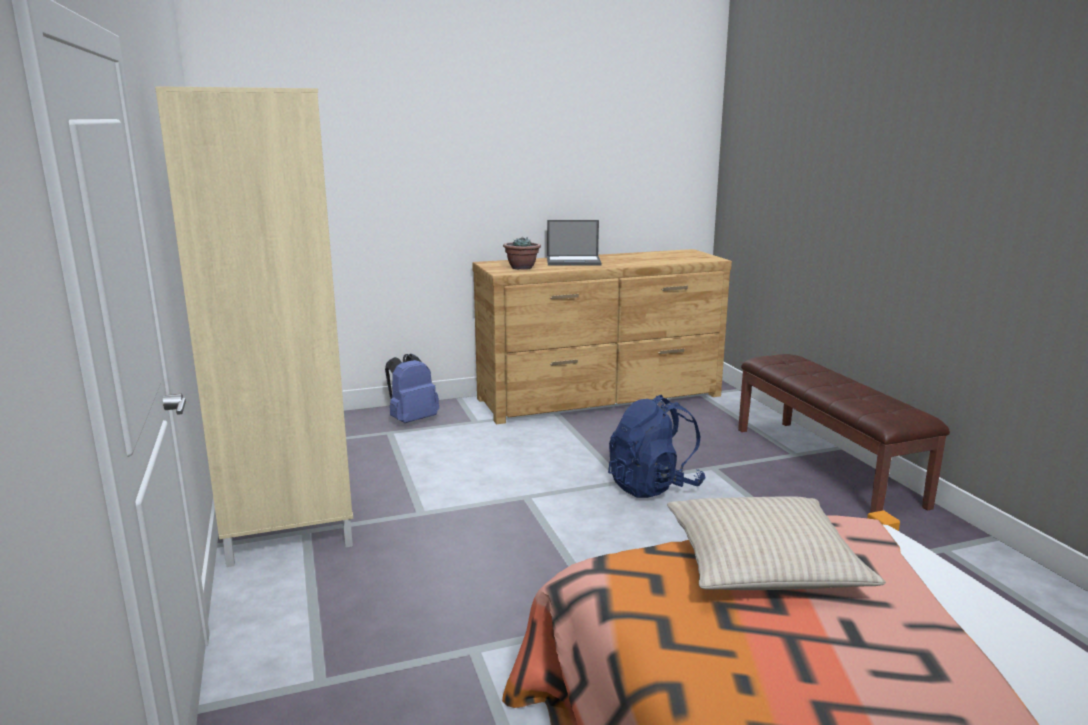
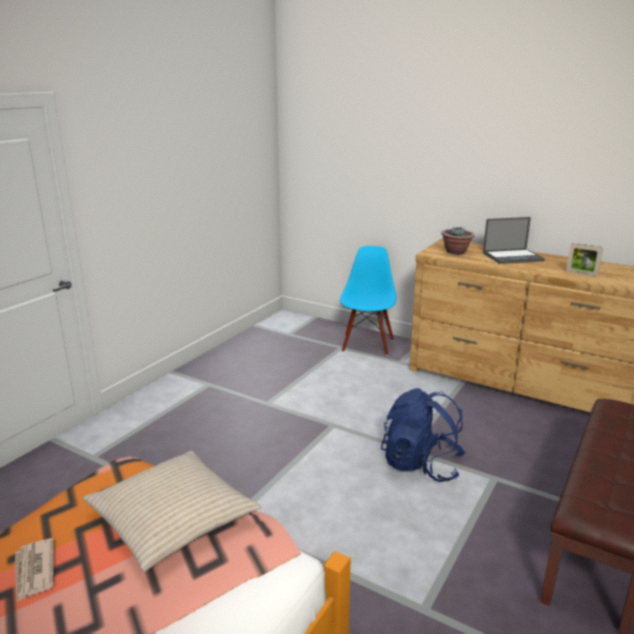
camera: 50 degrees right, 5 degrees up
beige wardrobe [155,86,353,567] -> none
blue backpack [385,354,439,423] -> blue chair [340,246,396,356]
laptop [547,220,601,266] -> laptop turned 60 degrees counterclockwise [483,217,545,264]
none -> newspaper [15,538,54,602]
none -> picture frame [566,243,603,277]

